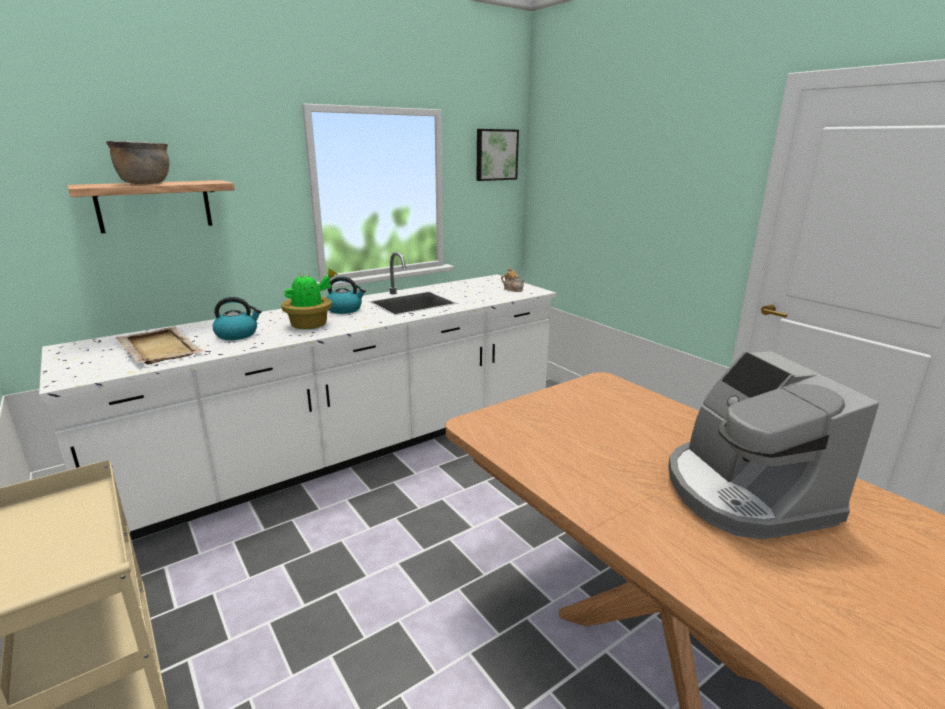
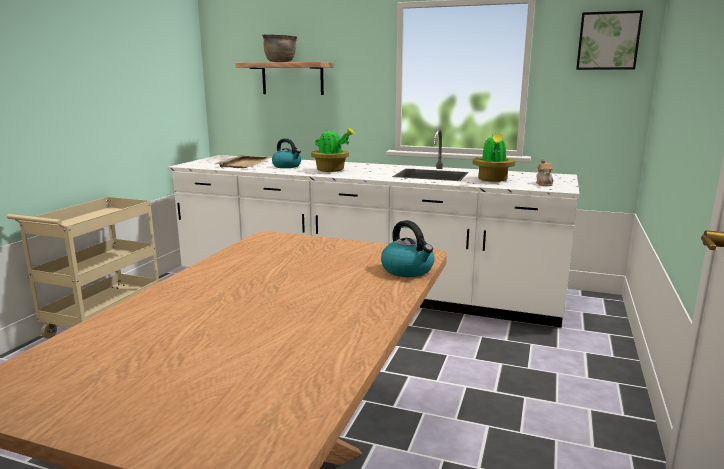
camera: 55 degrees right, 5 degrees down
kettle [327,276,366,314] -> kettle moved to [381,220,434,277]
coffee machine [668,351,879,539] -> none
none -> potted plant [473,133,515,182]

